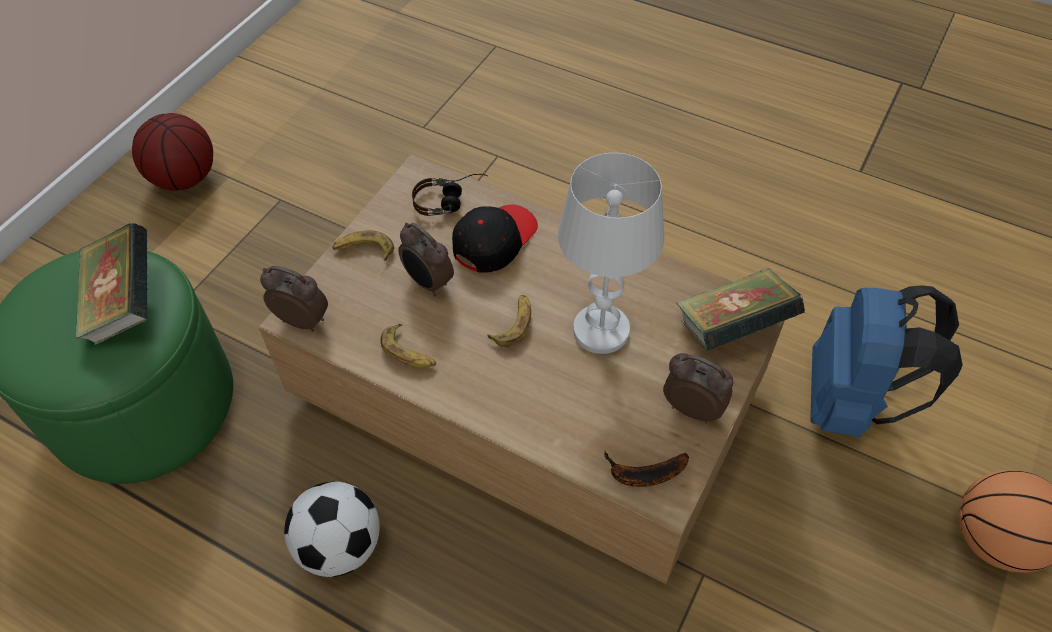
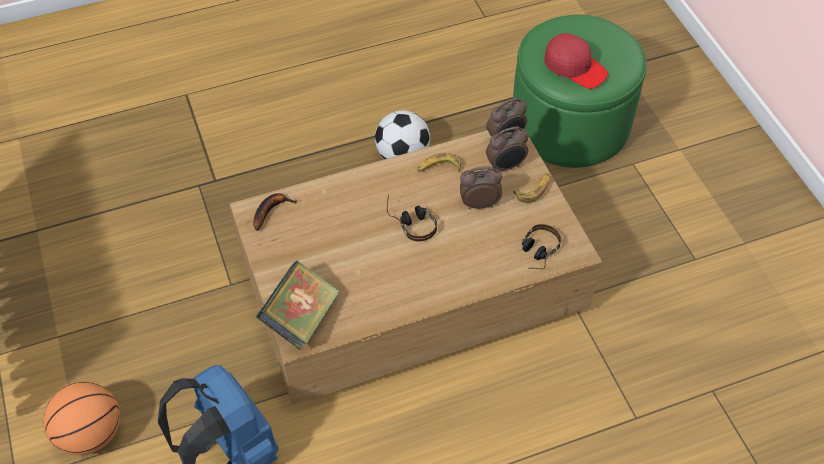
camera: 130 degrees right, 0 degrees up
book [76,223,148,345] -> red cap [544,33,608,89]
basketball [132,113,213,191] -> none
black cap [452,205,538,273] -> none
banana [487,295,531,347] -> headphones [387,195,437,241]
white table lamp [558,153,664,354] -> none
alarm clock [663,353,733,424] -> alarm clock moved to [486,126,529,171]

